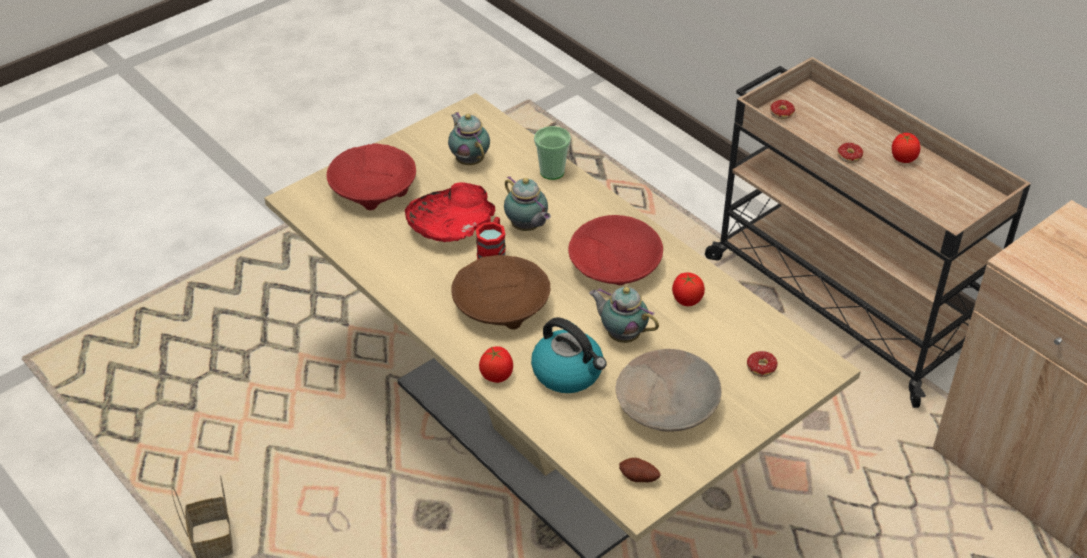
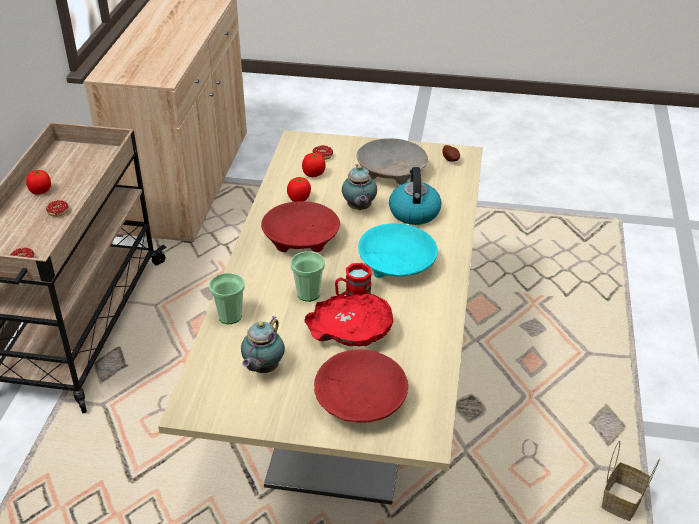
camera: 130 degrees left, 5 degrees down
brown bowl [451,255,550,330] -> turquoise bowl [358,223,438,278]
tomato [479,346,513,383] -> tomato moved to [302,153,326,177]
teapot [504,176,551,231] -> cup [290,251,325,302]

